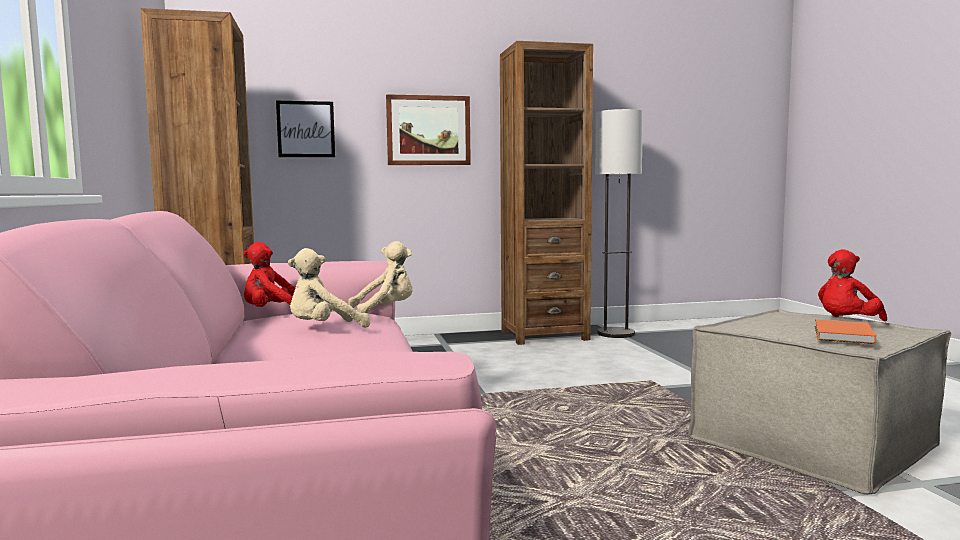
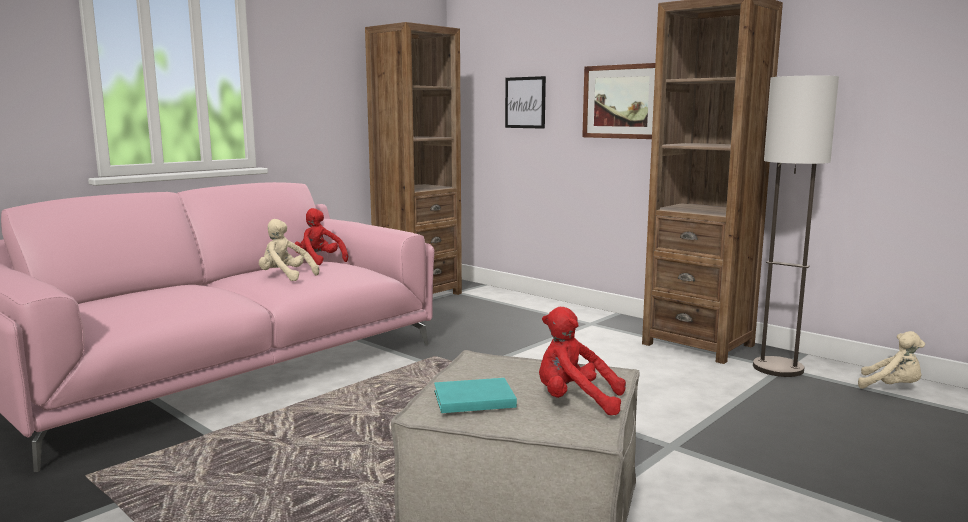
camera: 55 degrees right, 5 degrees up
beige plush toy [348,241,413,314] -> beige plush toy moved to [858,331,925,389]
orange book [815,319,876,344] -> turquoise book [434,378,517,413]

